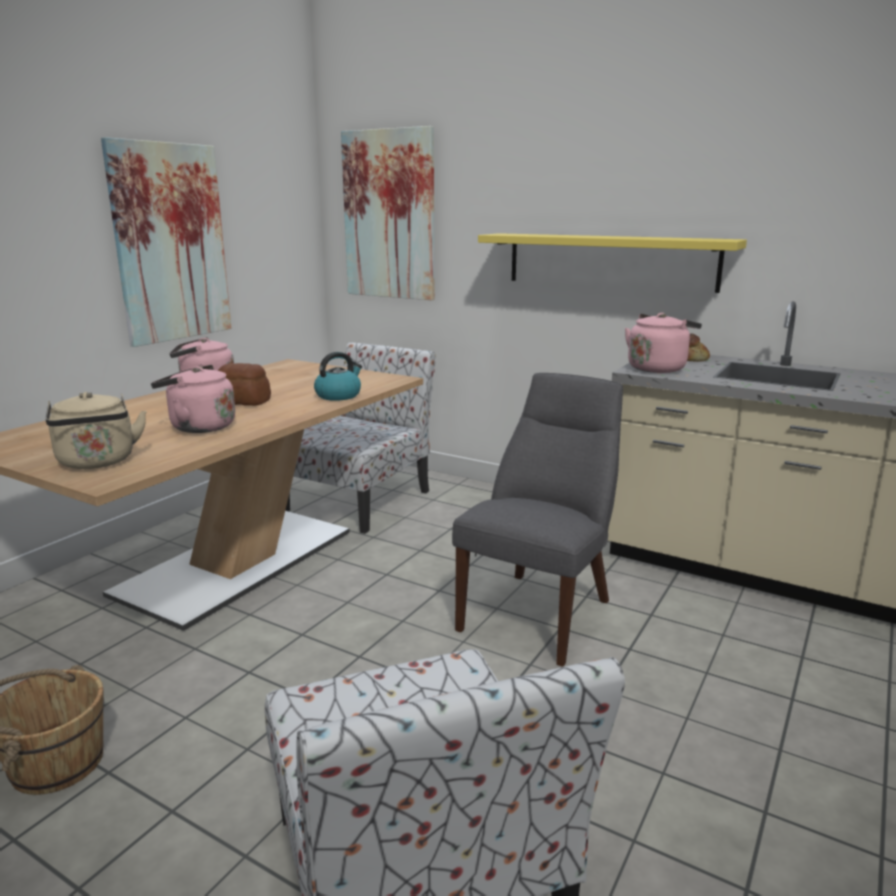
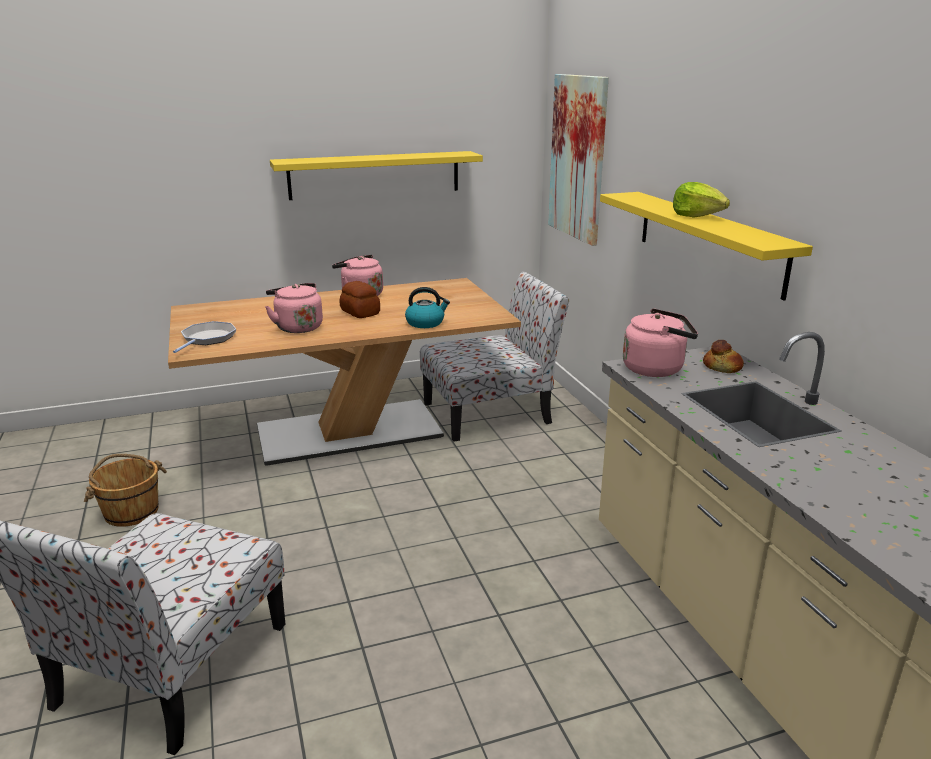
camera: 40 degrees right, 5 degrees up
beige kettle [46,392,147,469] -> frying pan [173,321,236,353]
picture [101,137,231,347] -> yellow shelf [270,151,483,200]
grey chair [452,373,623,666] -> none
none -> lettuce [673,182,730,217]

